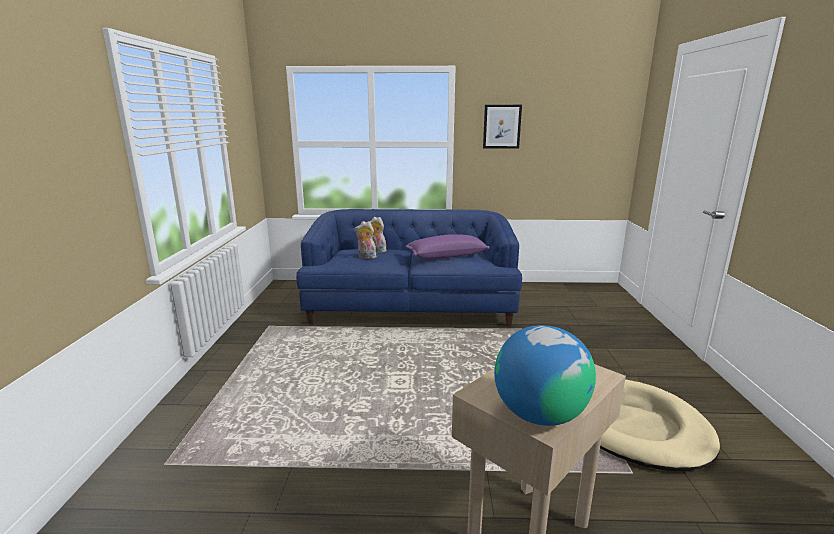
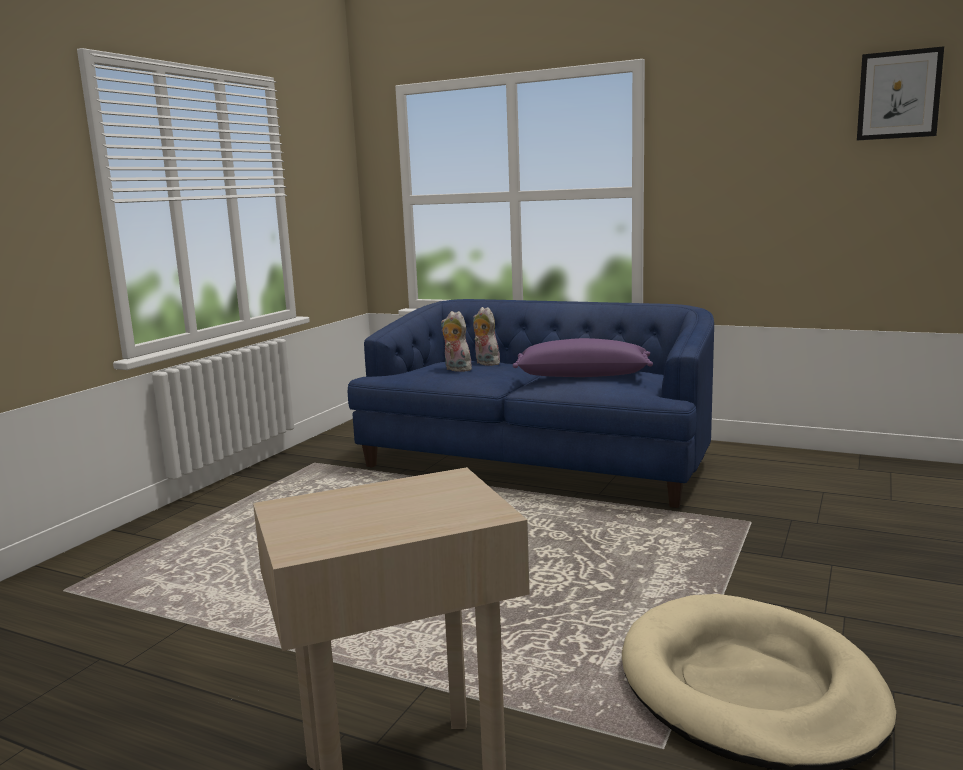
camera: 25 degrees right, 5 degrees down
picture [483,105,522,148] -> picture moved to [857,46,944,140]
globe [494,325,596,426] -> none

